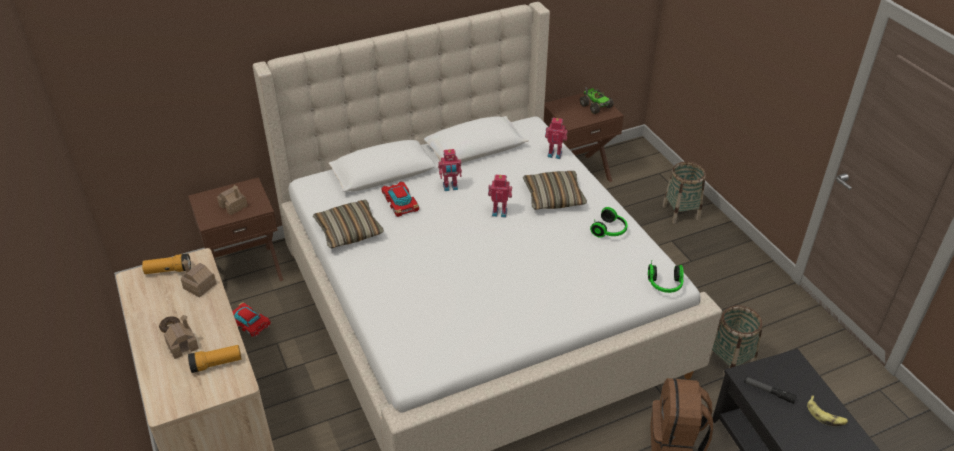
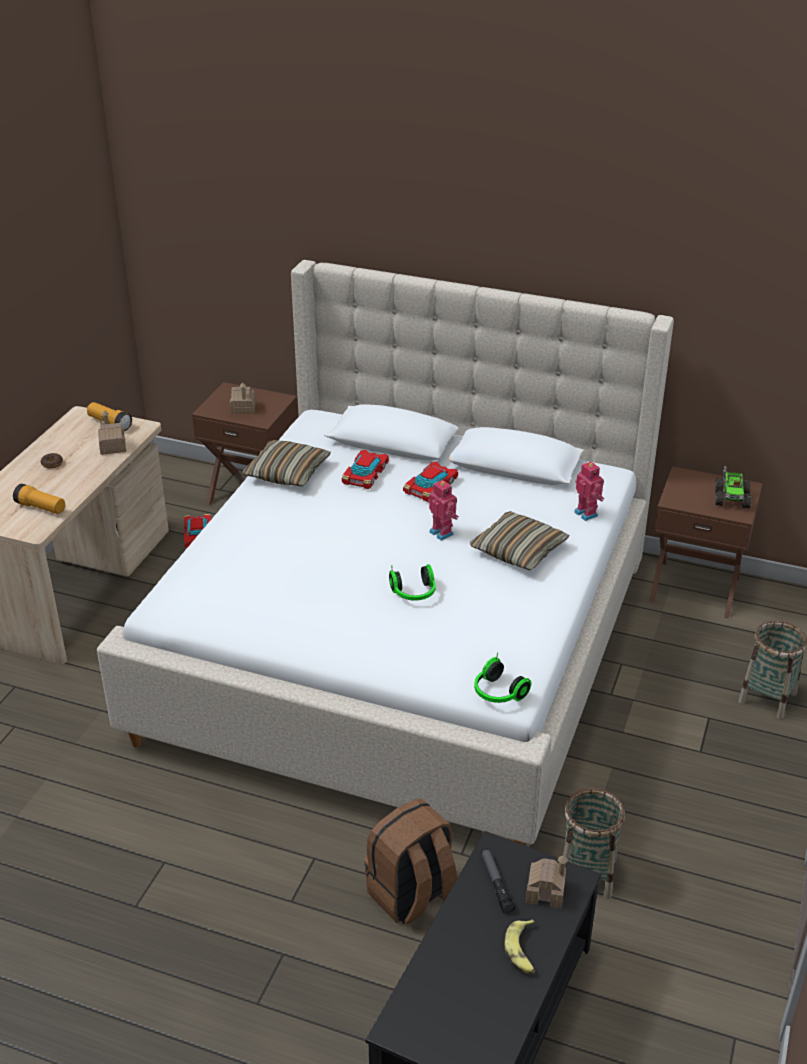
camera: 45 degrees right, 5 degrees down
toy house [164,315,199,359] -> toy house moved to [526,856,568,909]
toy robot [438,149,462,191] -> toy car [403,462,458,502]
headphones [590,207,628,238] -> headphones moved to [389,564,436,601]

